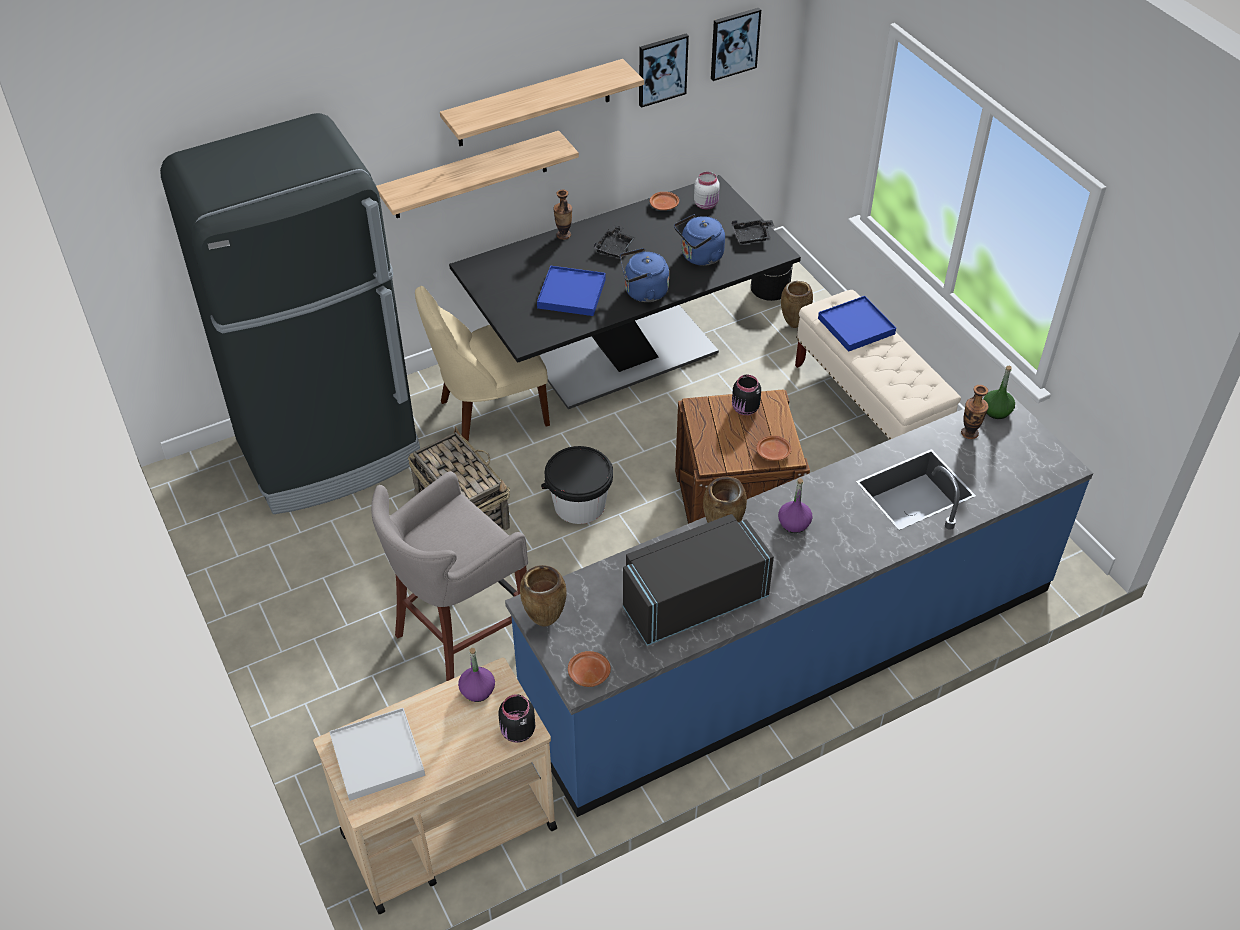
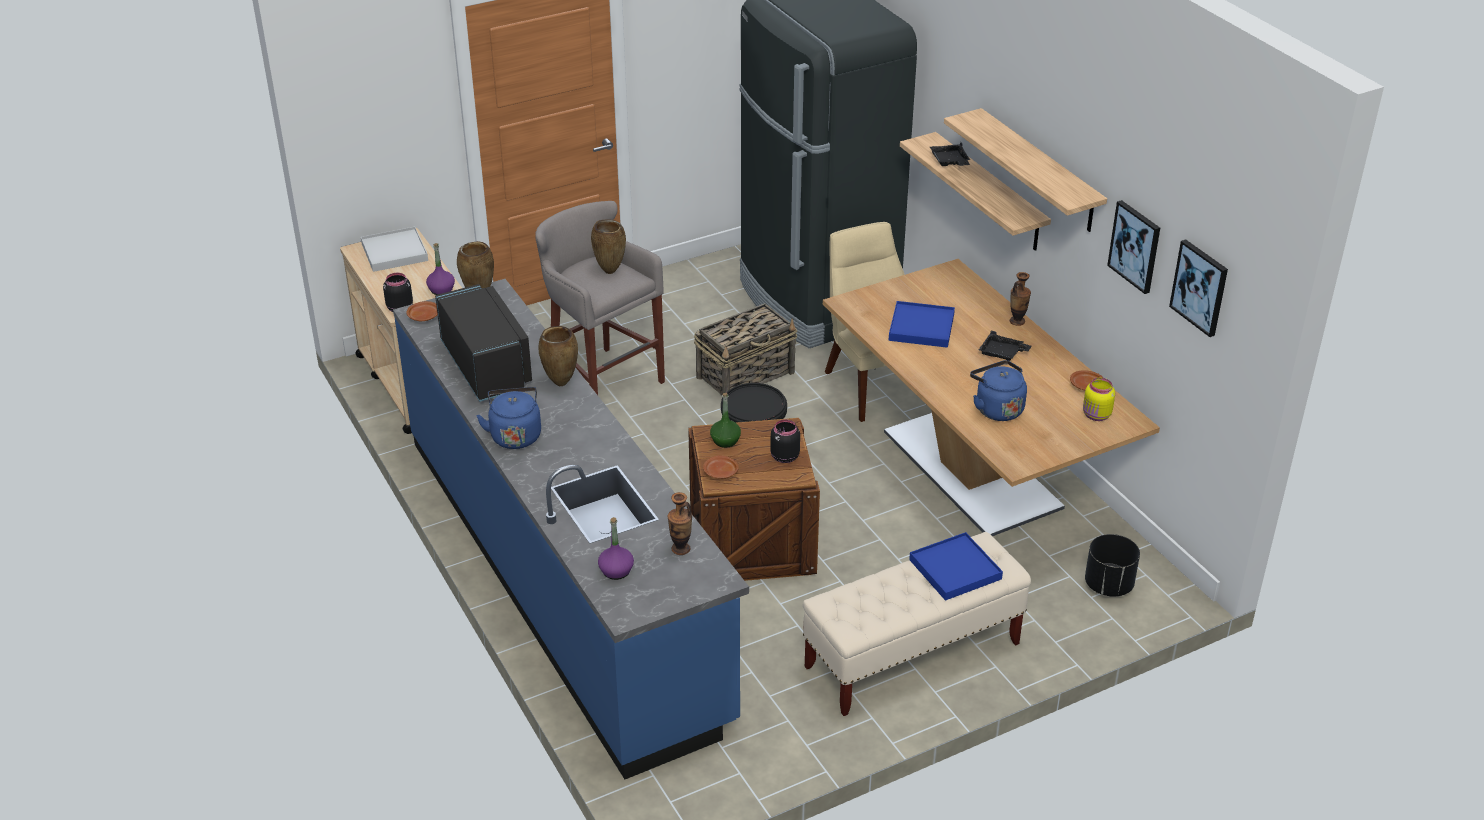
camera: 90 degrees right, 10 degrees down
black dining table [449,175,801,409] -> beige dining table [823,259,1160,536]
blue kettle [620,248,669,302] -> blue kettle moved to [476,387,541,449]
white jar [694,172,720,209] -> yellow jar [1083,378,1115,421]
black tray [732,219,774,244] -> black tray moved to [930,142,970,166]
purple bottle [778,478,813,533] -> purple bottle moved to [598,517,634,580]
brown vase [781,281,813,328] -> brown vase moved to [591,220,626,274]
green bottle [983,366,1015,419] -> green bottle moved to [710,393,741,448]

